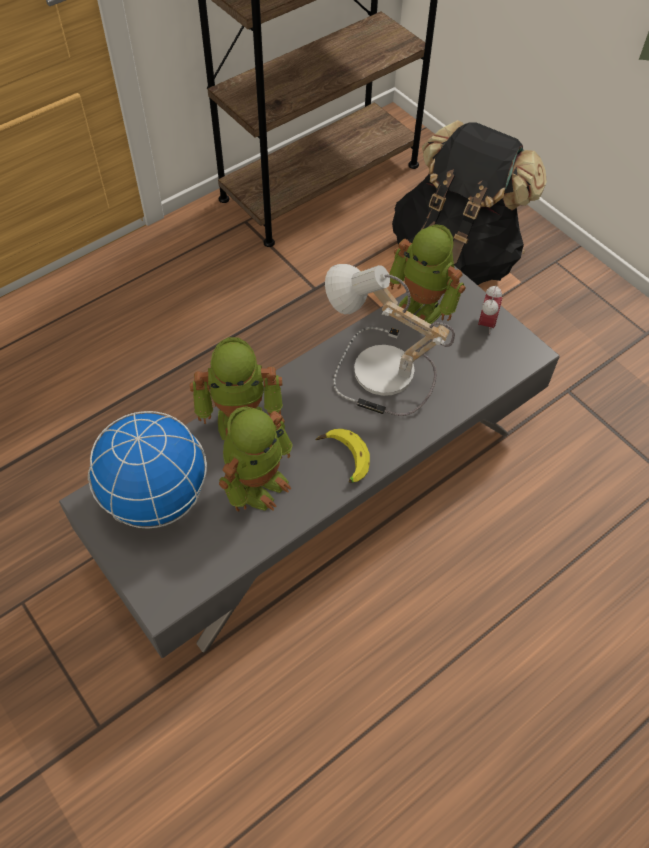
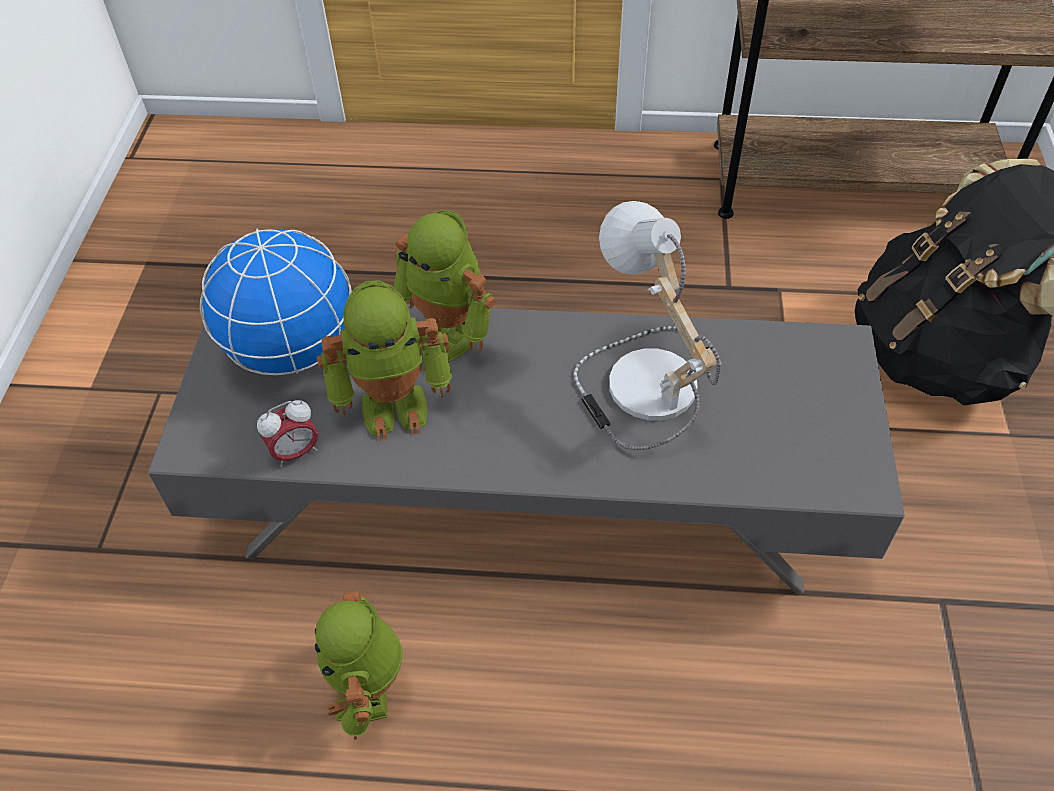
camera: 45 degrees right, 5 degrees down
banana [315,429,370,483] -> none
toy robot [389,224,465,324] -> toy robot moved to [315,591,402,740]
alarm clock [478,285,502,334] -> alarm clock moved to [257,400,318,467]

